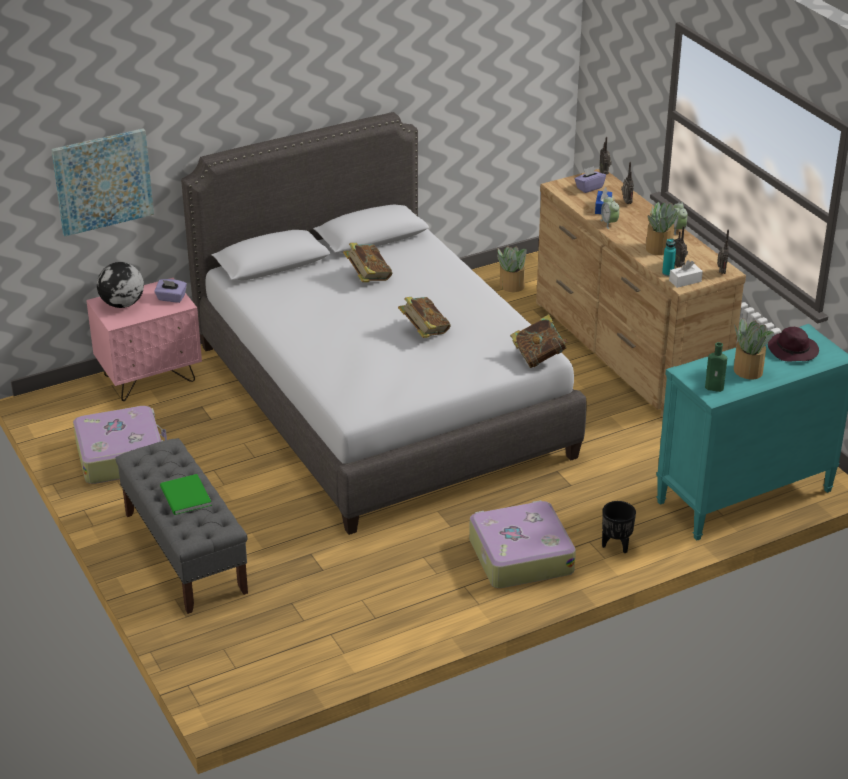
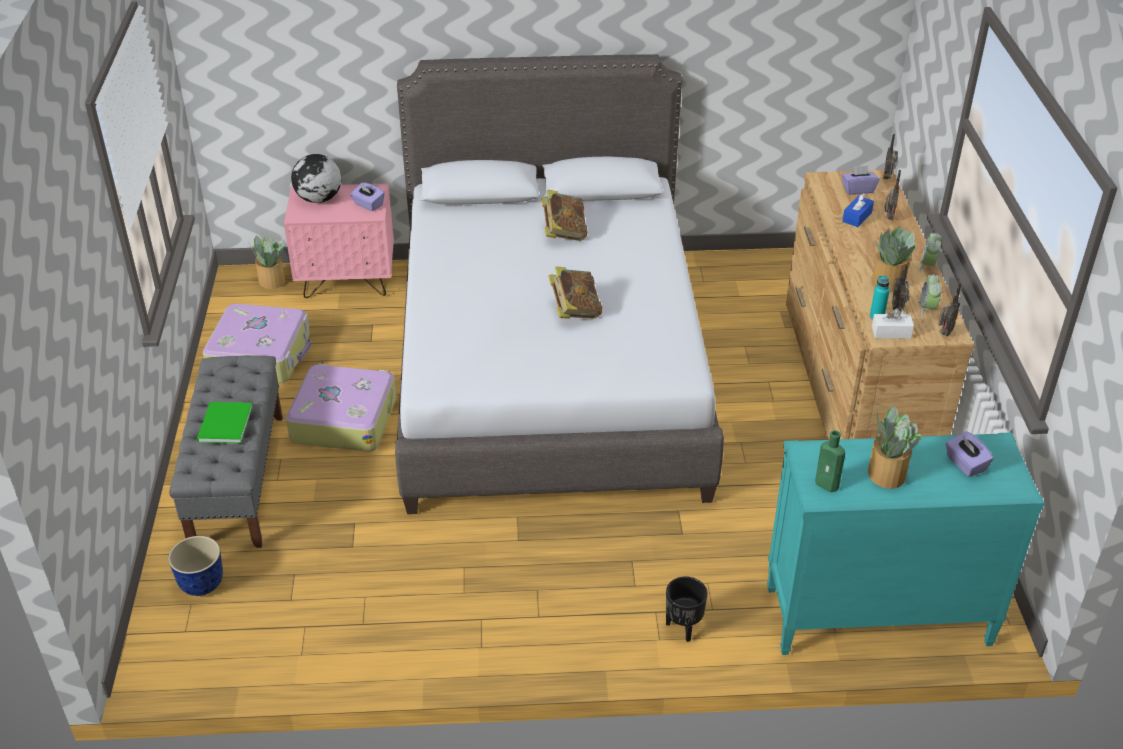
camera: 25 degrees right, 5 degrees up
picture [51,128,154,236] -> none
suitcase [469,500,576,588] -> suitcase moved to [286,364,397,452]
potted plant [497,246,527,292] -> potted plant moved to [249,235,285,289]
book [510,314,569,368] -> none
alarm clock [600,196,619,229] -> alarm clock moved to [919,274,942,316]
purple hat [768,327,819,361] -> purple tissue box [945,431,994,477]
none -> planter [168,536,223,596]

